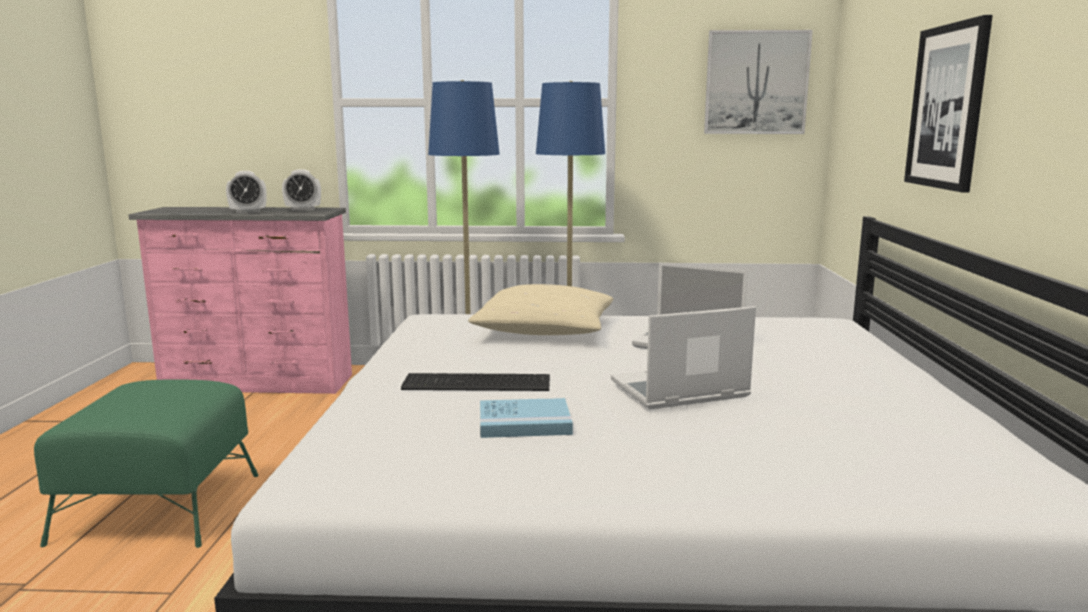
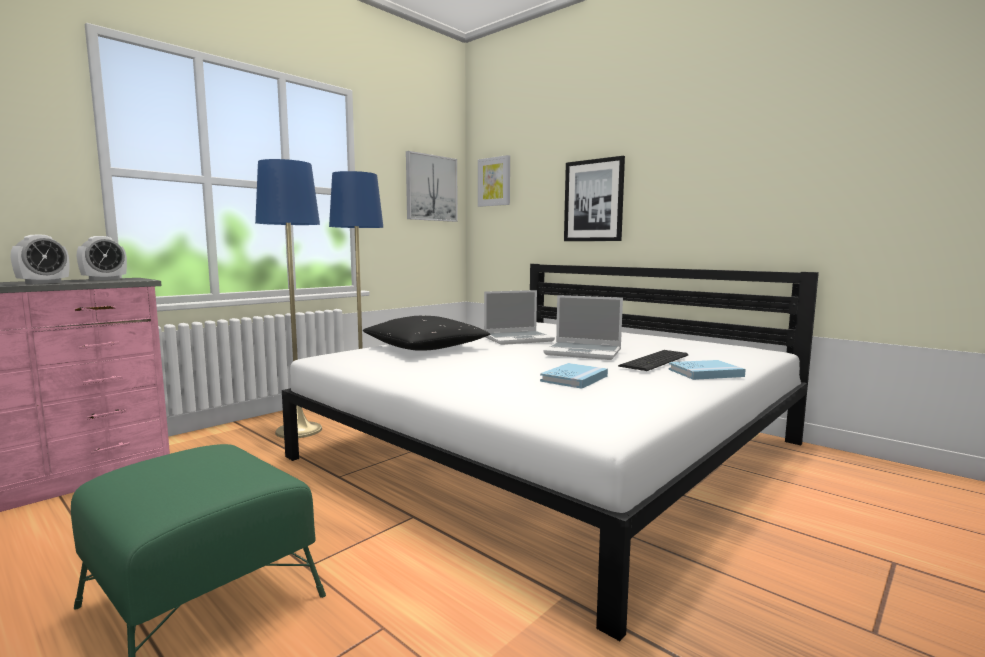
camera: 50 degrees left, 5 degrees down
keyboard [401,373,550,391] -> keyboard moved to [618,350,689,371]
beige pillow [468,284,613,335] -> black pillow [363,316,490,351]
laptop [611,306,756,410] -> laptop turned 90 degrees counterclockwise [544,295,623,360]
none -> picture [478,155,510,207]
none -> blue book [669,360,746,380]

